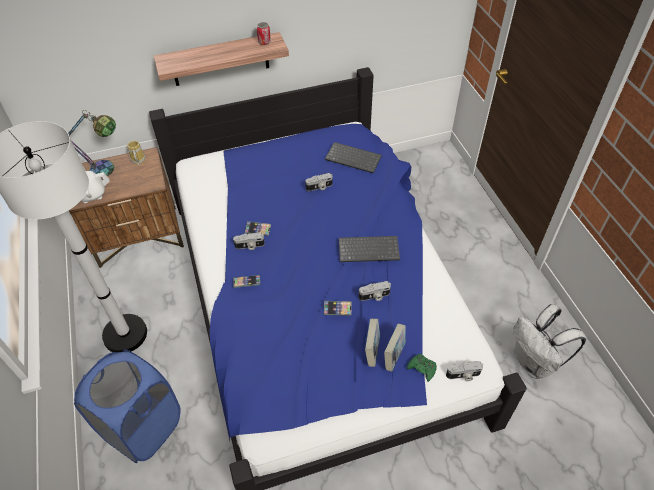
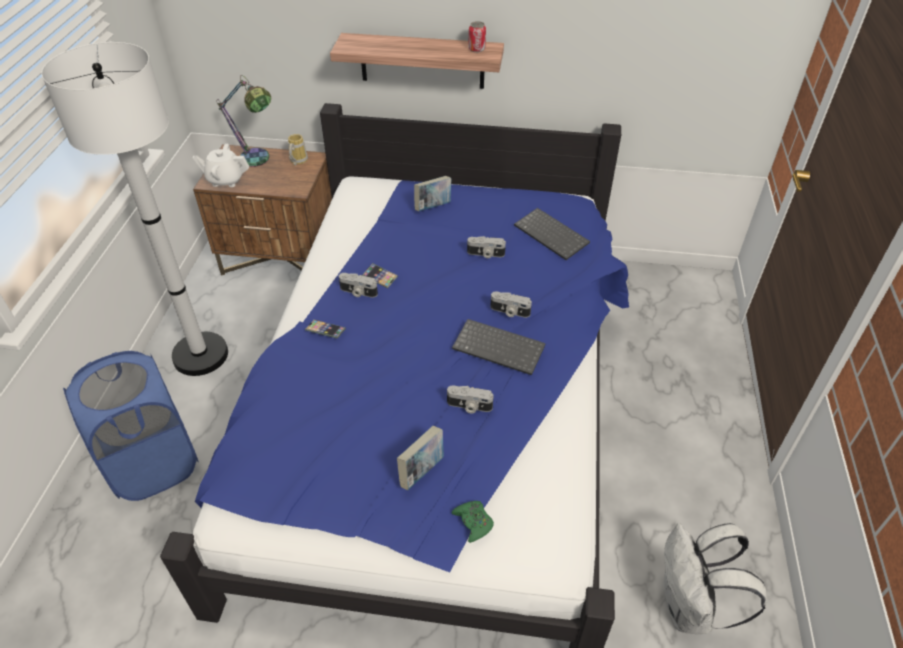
camera: 25 degrees right, 5 degrees down
phone [324,301,352,316] -> none
book [384,324,406,371] -> book moved to [414,176,451,211]
camera [446,361,483,381] -> camera moved to [490,291,532,318]

